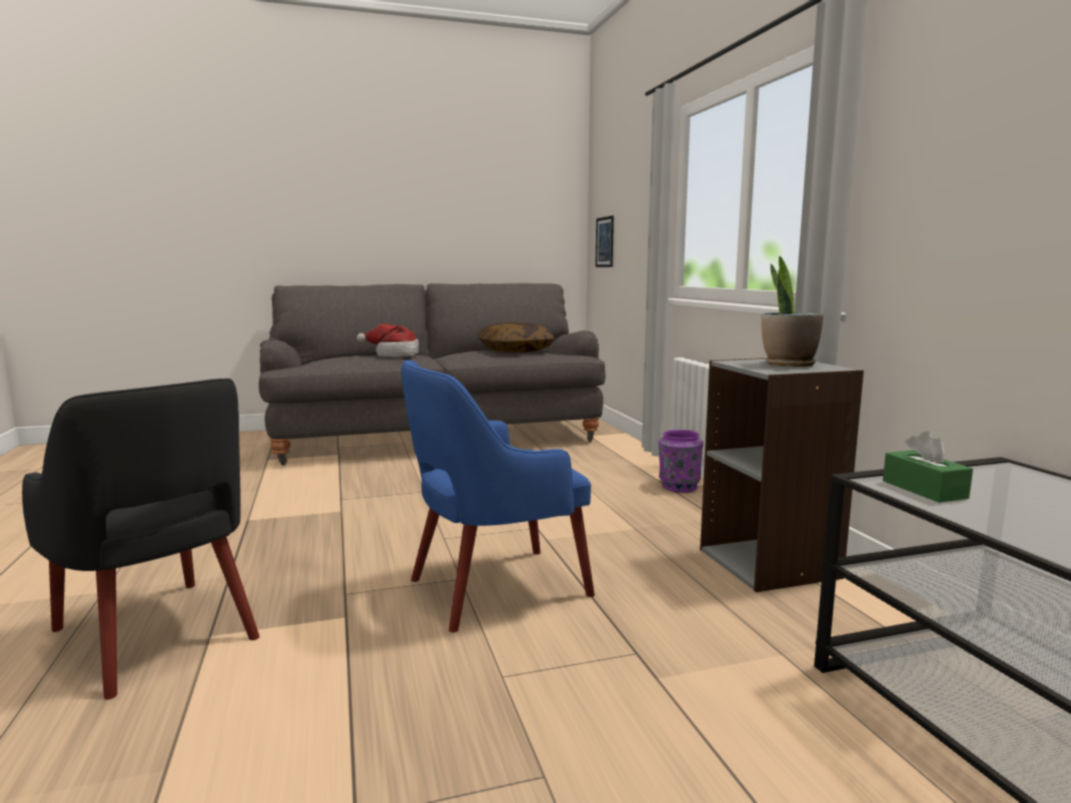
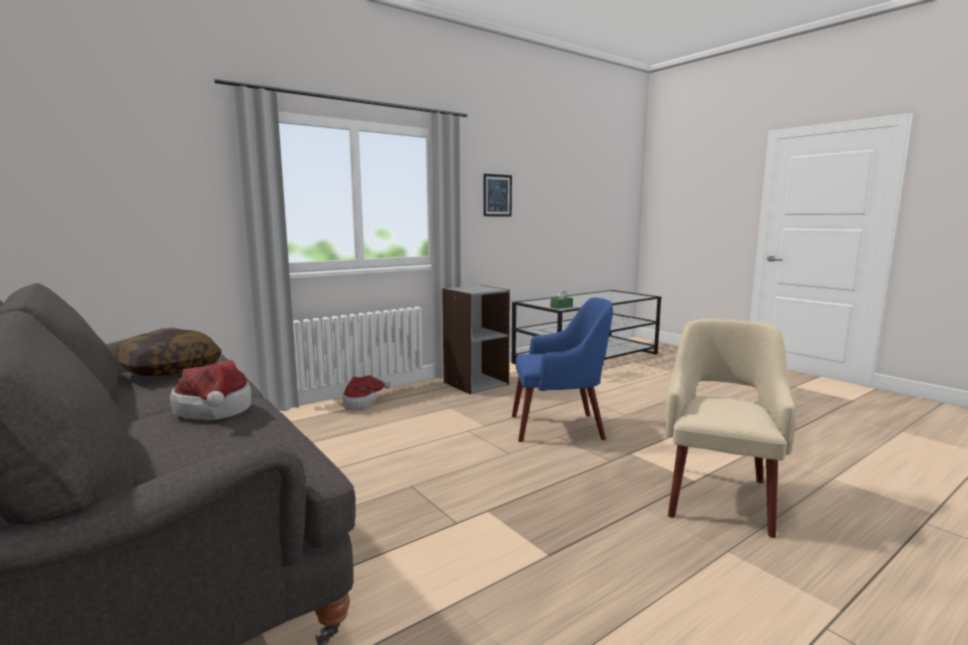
camera: 110 degrees left, 0 degrees up
black armchair [22,378,260,700] -> beige armchair [665,318,796,538]
blue armchair [401,360,595,633] -> blue armchair turned 45 degrees counterclockwise [512,298,613,442]
picture [595,216,614,267] -> picture moved to [483,174,512,216]
purple vase [658,430,704,493] -> hat [342,375,391,410]
potted plant [761,256,823,367] -> none

